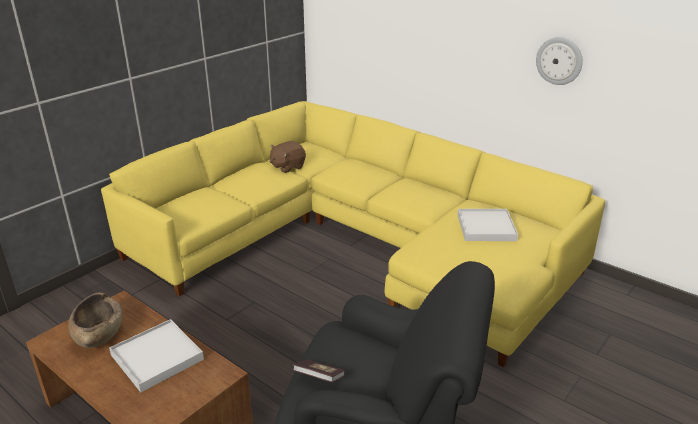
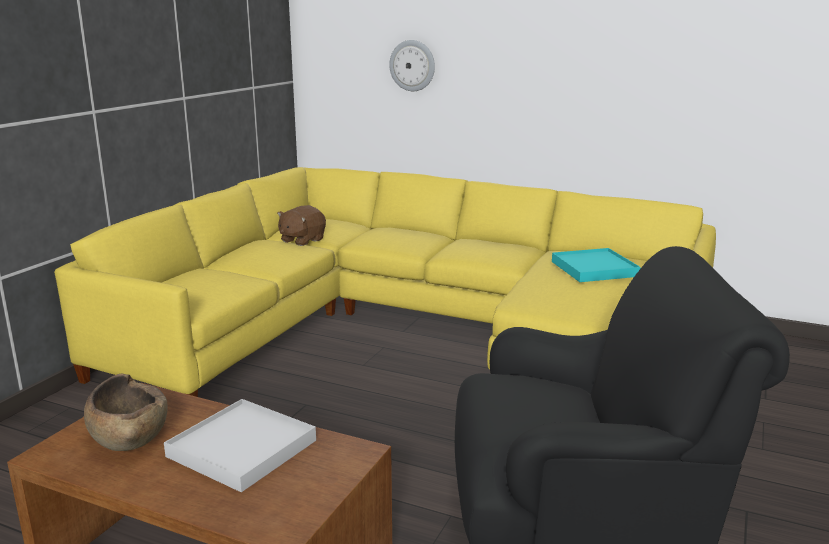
camera: 15 degrees left, 10 degrees down
book [293,360,345,382] -> none
white tray [458,209,518,241] -> turquoise tray [552,248,641,282]
wall clock [536,37,583,85] -> wall clock moved to [389,40,435,91]

